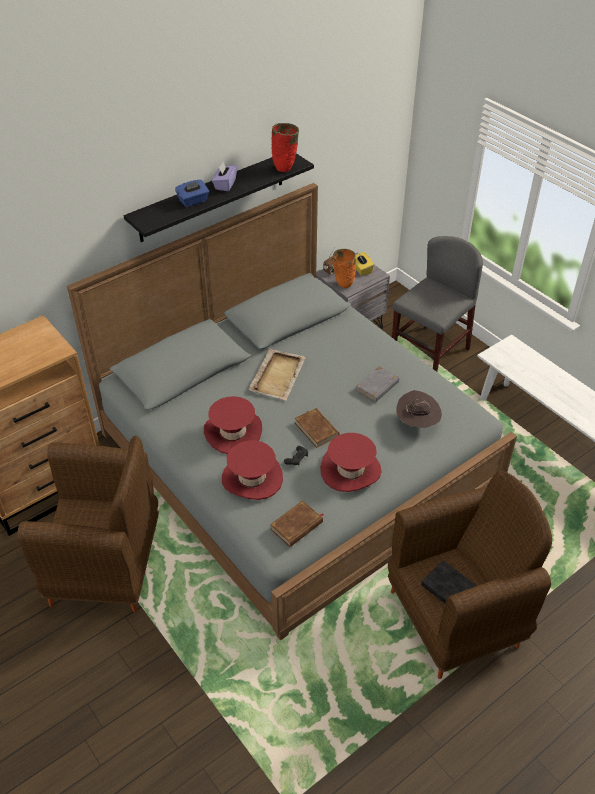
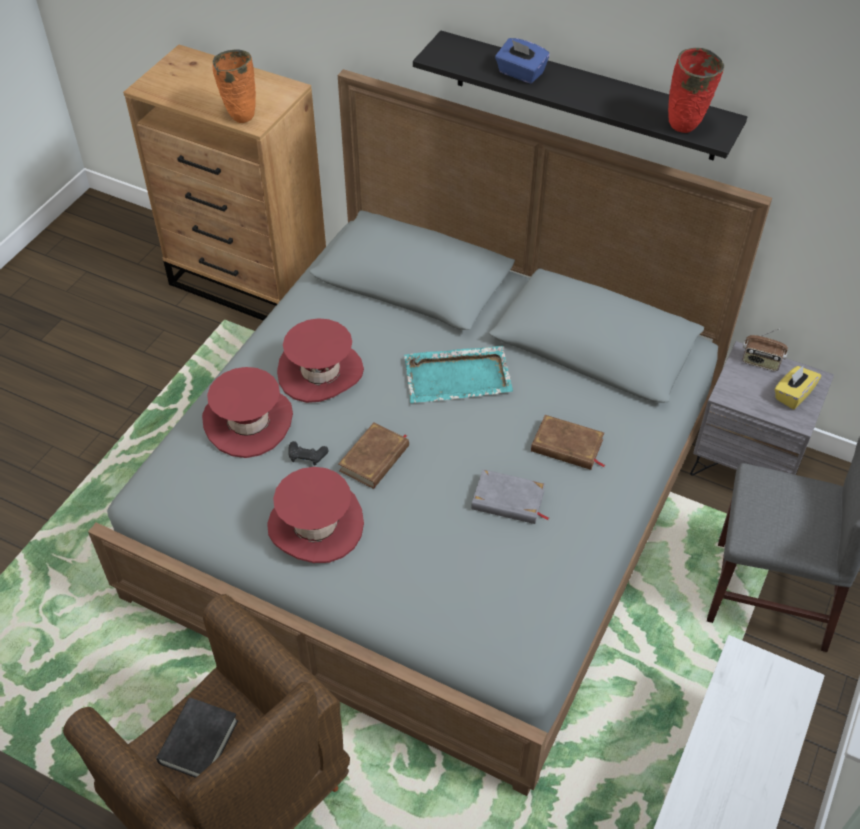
camera: 65 degrees right, 5 degrees up
brown armchair [17,436,159,612] -> none
purple tissue box [212,162,237,191] -> none
beige tray [248,348,306,400] -> turquoise tray [404,346,513,403]
brown book [270,501,323,547] -> brown book moved to [531,415,606,470]
orange vase [333,249,356,288] -> orange vase moved to [212,49,256,123]
brown hat [396,390,442,428] -> none

